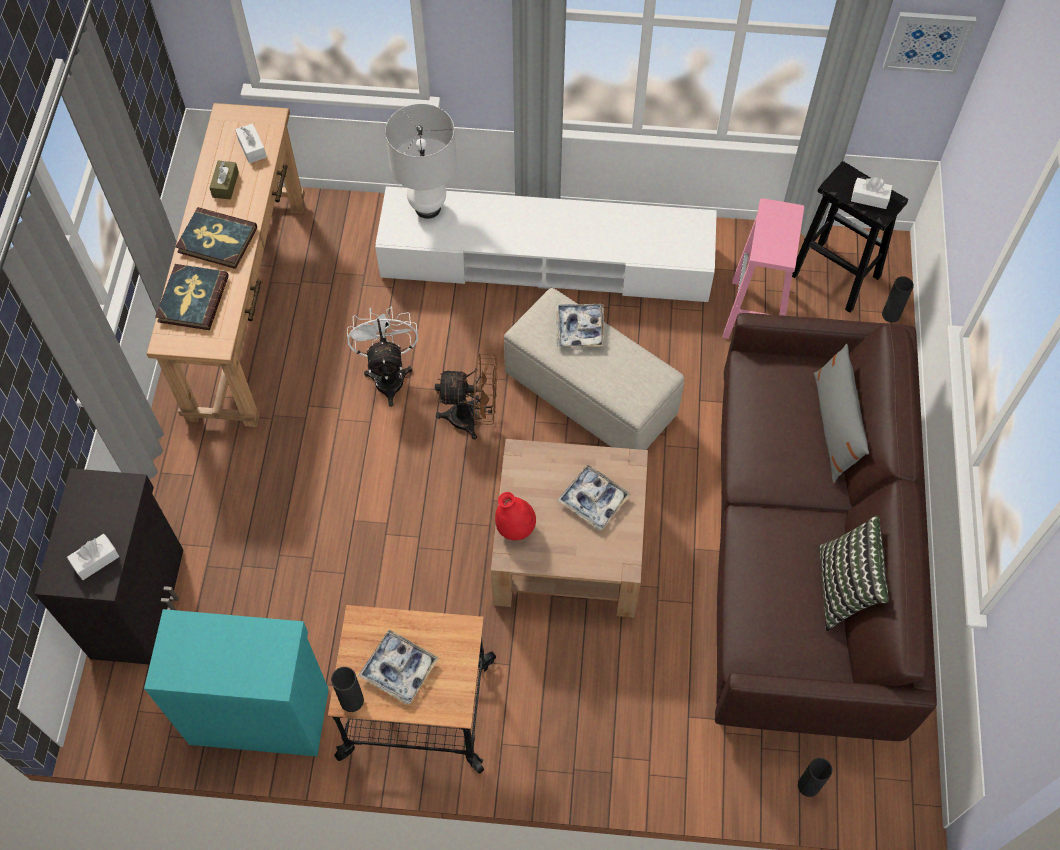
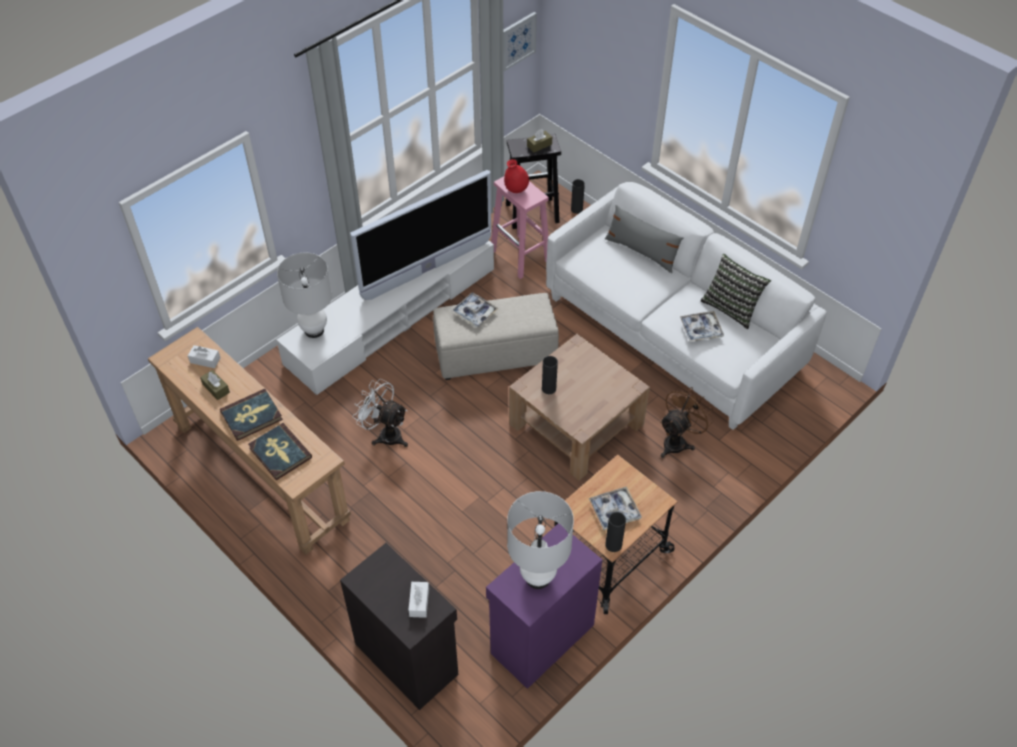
camera: 50 degrees left, 10 degrees down
turquoise cabinet [144,609,329,756] -> purple cabinet [486,523,602,689]
brown fan [435,353,497,440] -> brown fan moved to [660,385,714,458]
red vase [495,492,536,540] -> red vase moved to [504,159,529,193]
tray [557,465,631,530] -> tray moved to [680,311,724,342]
brown sofa [715,313,937,741] -> white sofa [546,182,827,430]
black vase [798,758,832,797] -> black vase moved to [542,356,558,394]
white tissue box [851,177,892,209] -> brown tissue box [527,129,552,153]
none -> television [350,170,491,300]
none -> white table lamp [507,491,574,589]

